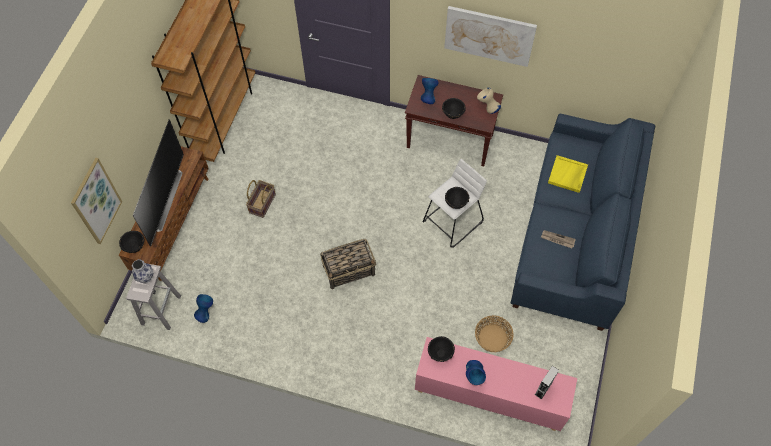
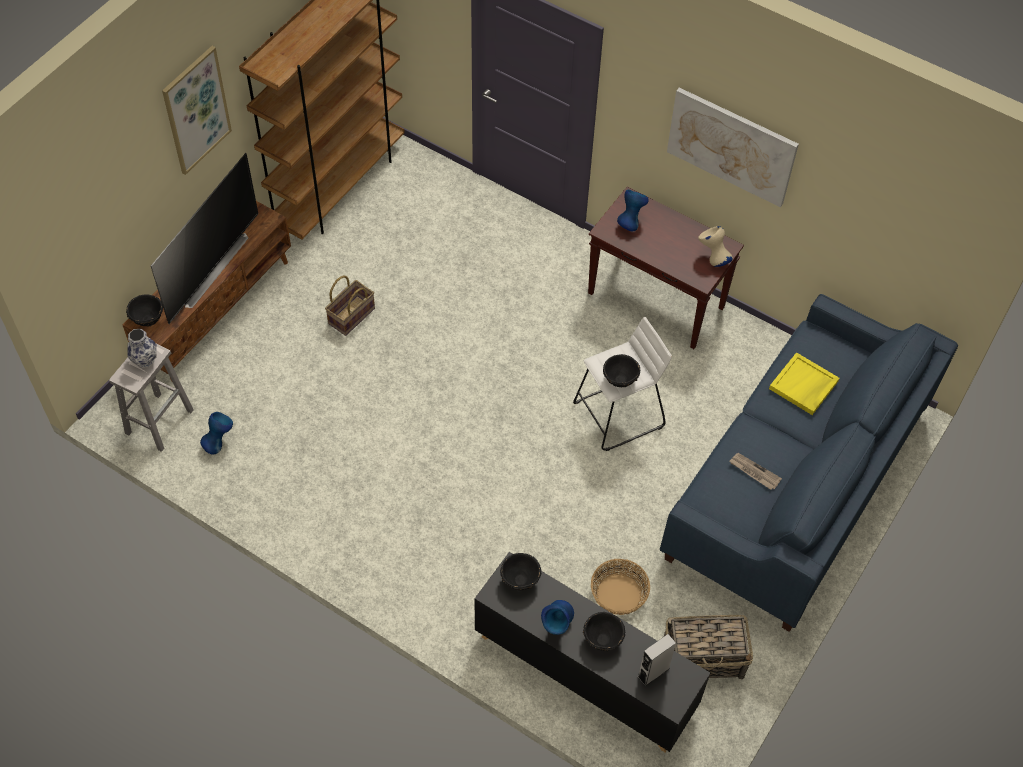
camera: 15 degrees right, 5 degrees down
picture [71,158,122,244] -> picture moved to [162,46,232,175]
basket [320,239,376,289] -> basket moved to [664,615,753,679]
pink cabinet [415,337,577,431] -> black cabinet [475,552,710,752]
black bowl [442,98,466,119] -> black bowl moved to [583,612,626,652]

